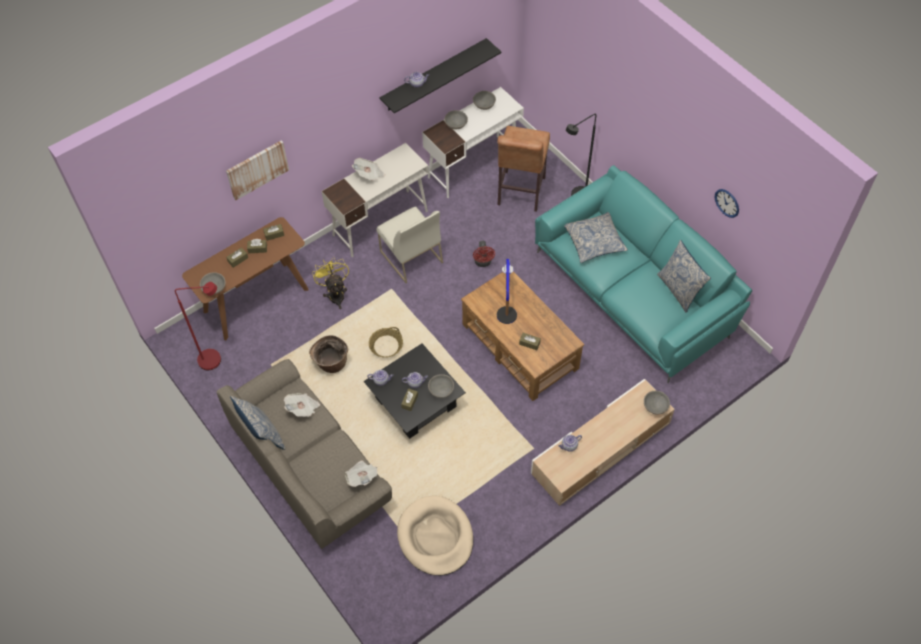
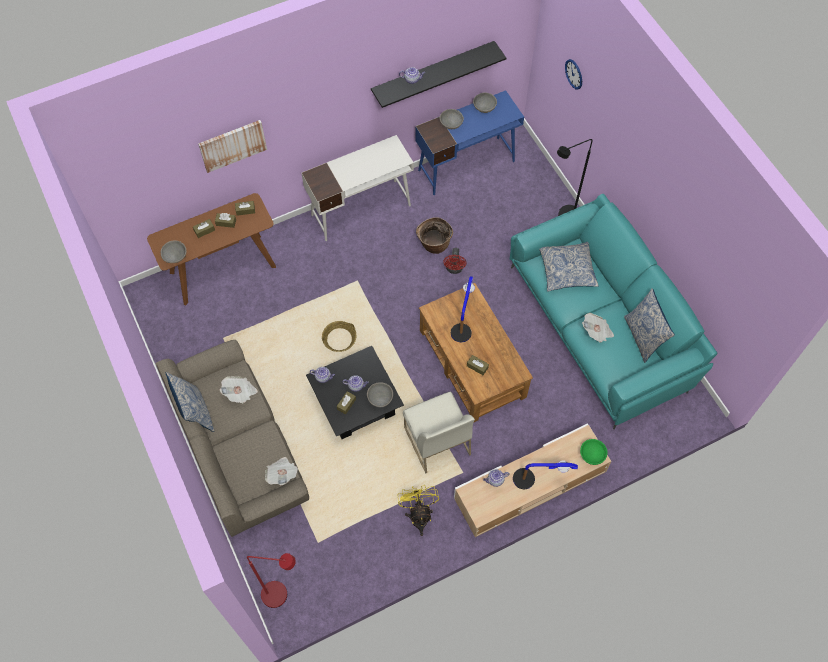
camera: 10 degrees right, 5 degrees up
red floor lamp [175,282,221,370] -> red floor lamp moved to [247,553,296,608]
basket [309,335,348,373] -> basket moved to [416,217,453,254]
yellow fan [312,257,349,309] -> yellow fan moved to [398,485,439,536]
newspaper [352,158,385,181] -> newspaper moved to [582,313,614,342]
white chair [376,206,443,283] -> white chair moved to [403,392,475,473]
beige dog bed [397,496,473,576] -> none
white desk [422,87,524,198] -> blue desk [415,90,524,195]
brown stool [497,126,550,212] -> none
grey bowl [644,391,670,415] -> green bowl [580,439,608,465]
wall clock [715,189,739,218] -> wall clock moved to [565,59,582,90]
none -> table lamp [513,461,578,489]

